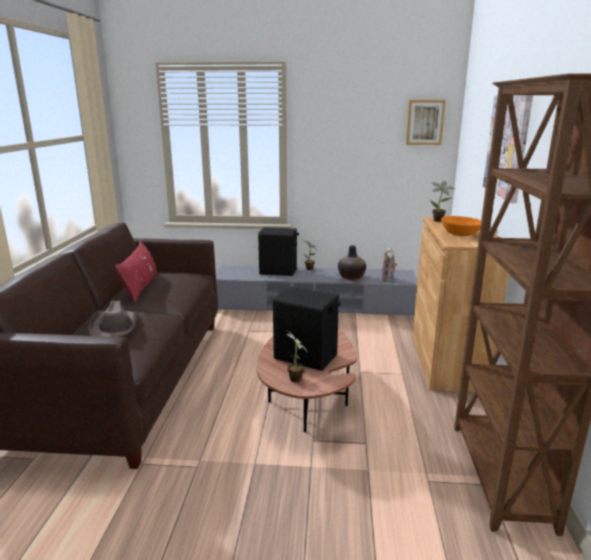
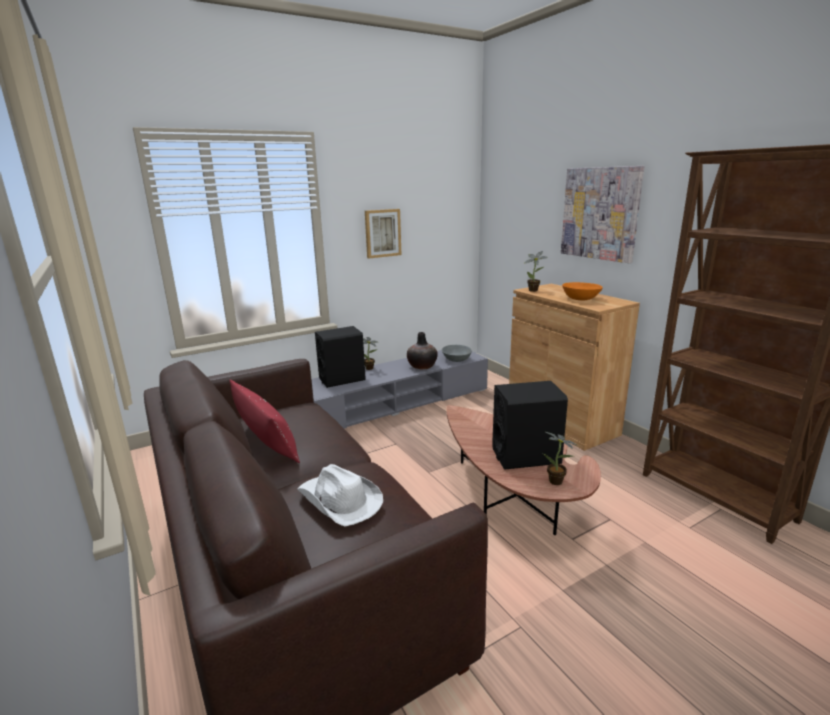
camera: 35 degrees left, 0 degrees up
brown hat [89,301,138,337] -> white hat [298,464,383,527]
plush toy [381,247,397,282] -> grey bowl [442,345,472,362]
picture [406,100,446,145] -> picture moved to [365,209,401,259]

